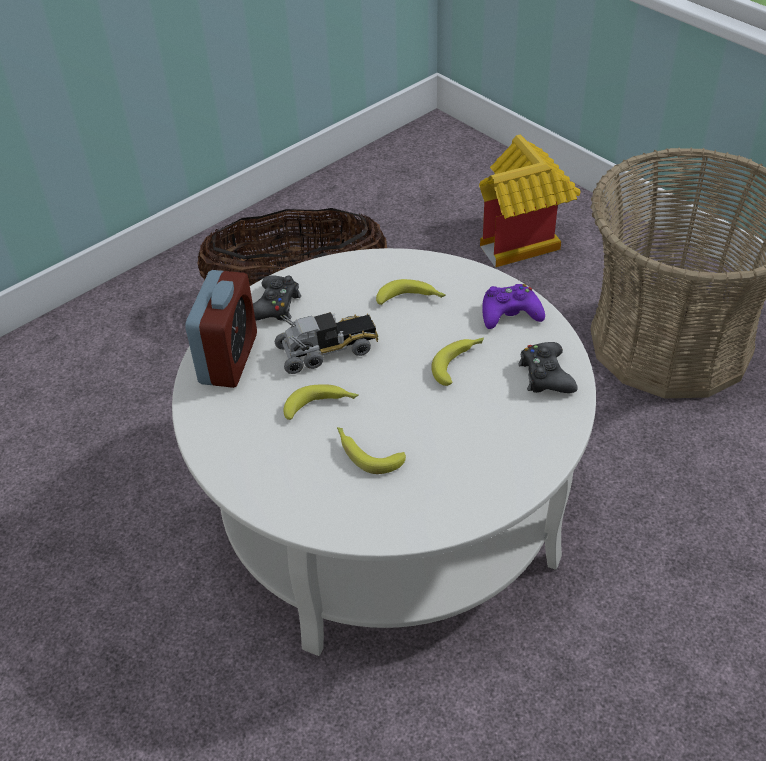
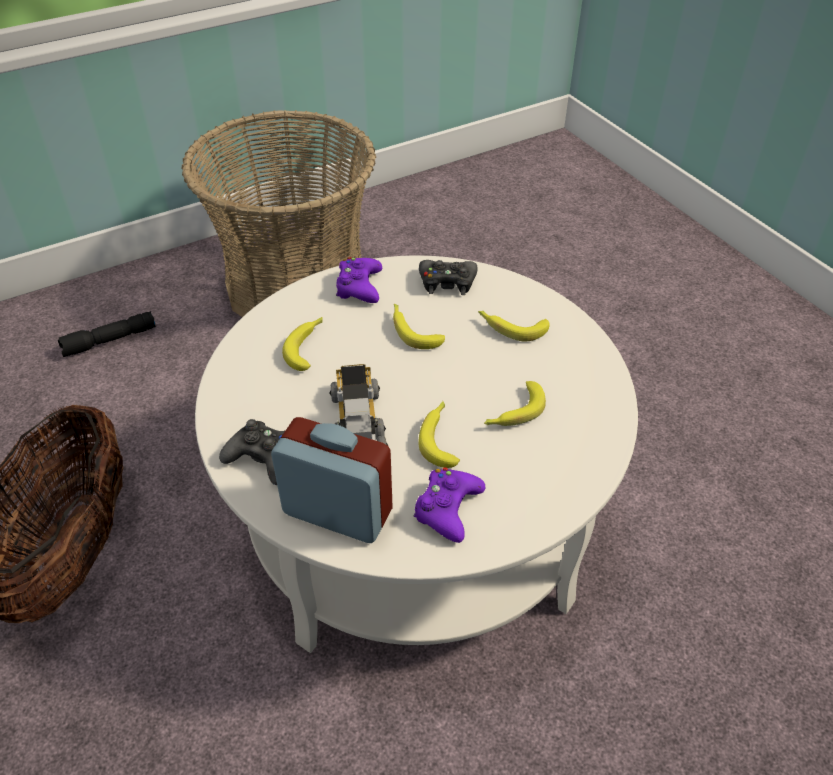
camera: 80 degrees left, 0 degrees up
toy house [479,135,581,268] -> black flashlight [58,311,156,357]
none -> purple game controller [414,467,485,543]
none -> banana [478,311,550,342]

